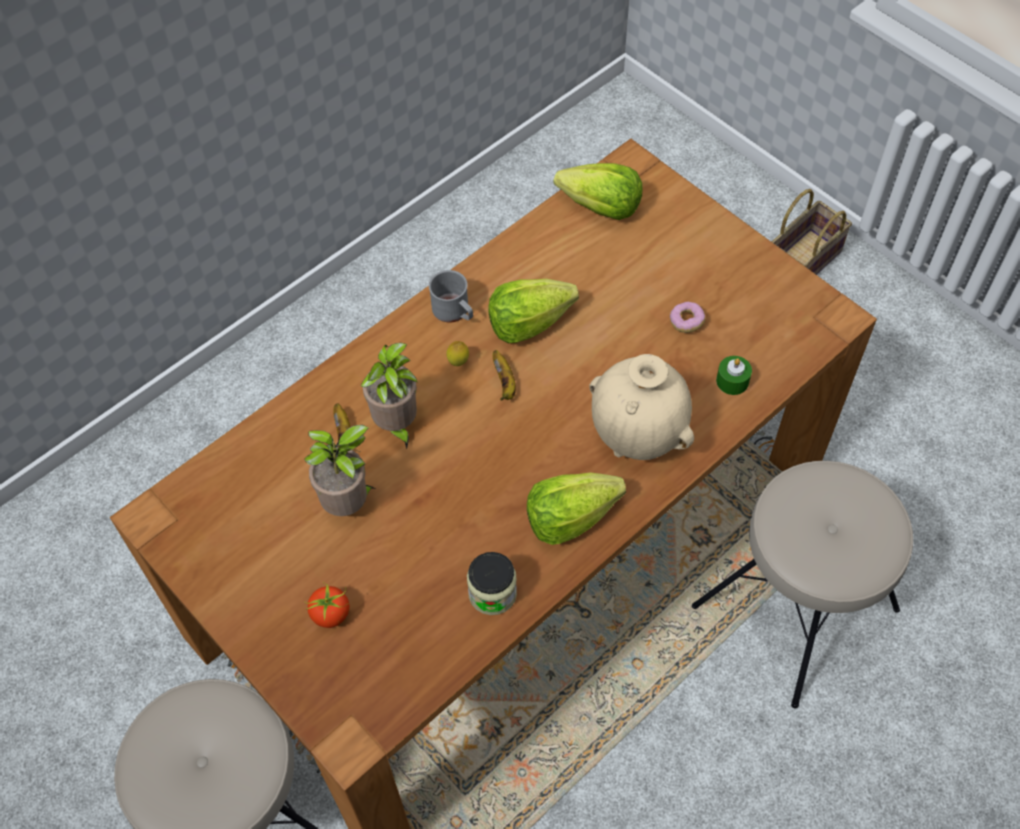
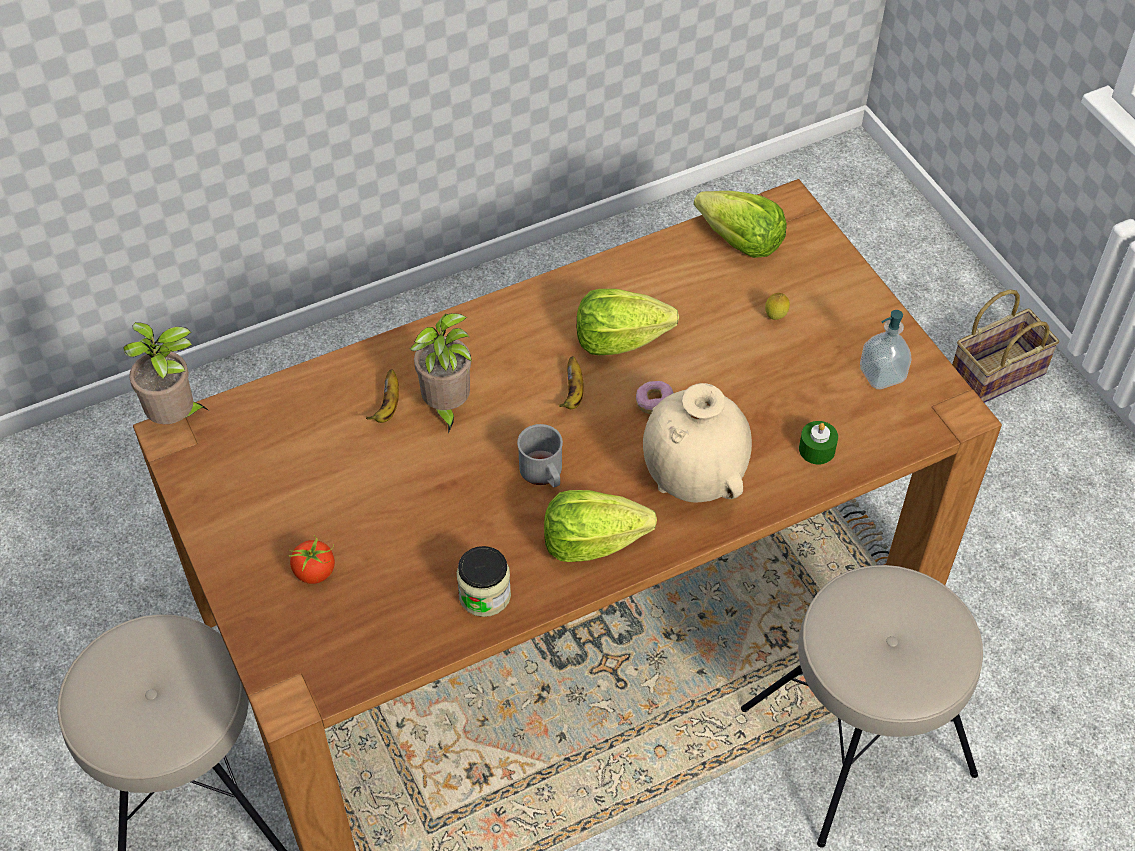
camera: 15 degrees right, 5 degrees down
potted plant [304,425,376,516] -> potted plant moved to [123,322,208,424]
grey mug [429,270,473,323] -> grey mug moved to [517,424,563,487]
lemon [446,341,469,366] -> lemon moved to [765,293,790,320]
donut [670,302,706,333] -> donut moved to [636,381,674,414]
none -> soap dispenser [860,310,912,389]

